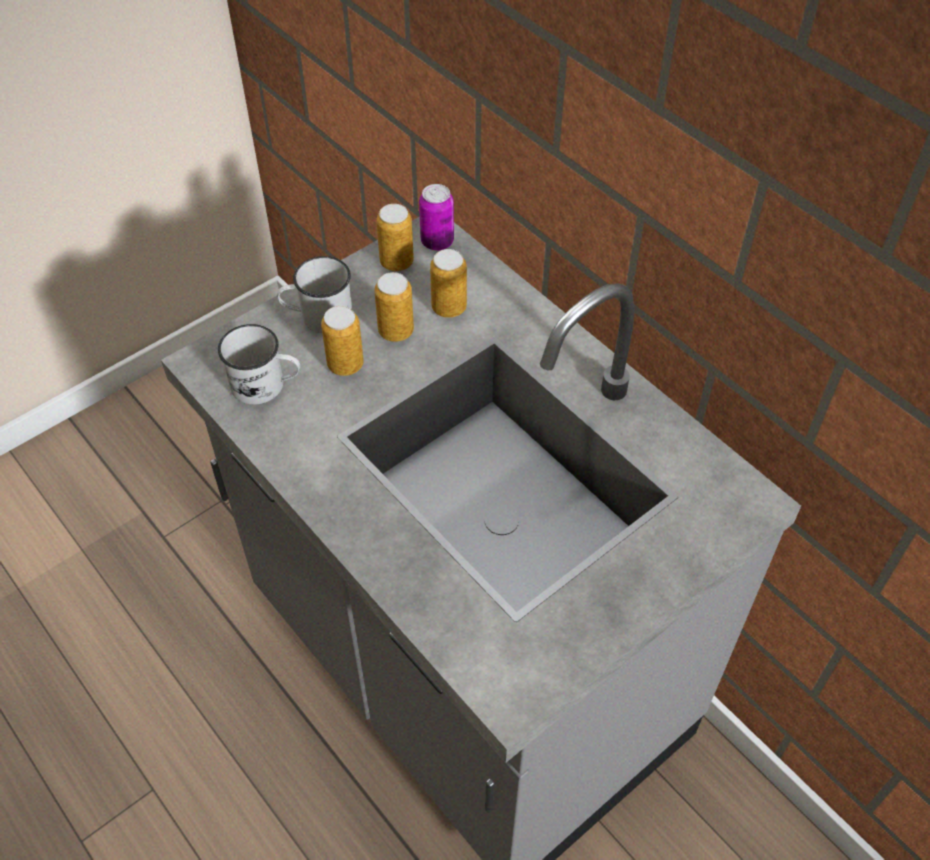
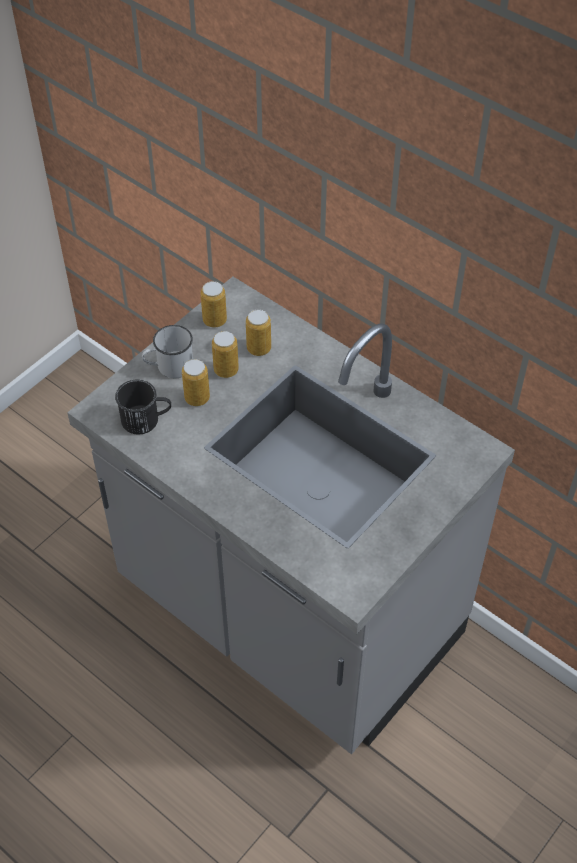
camera: 10 degrees left, 0 degrees up
white mug [218,324,301,405] -> black mug [115,379,171,434]
can [419,184,454,251] -> none

